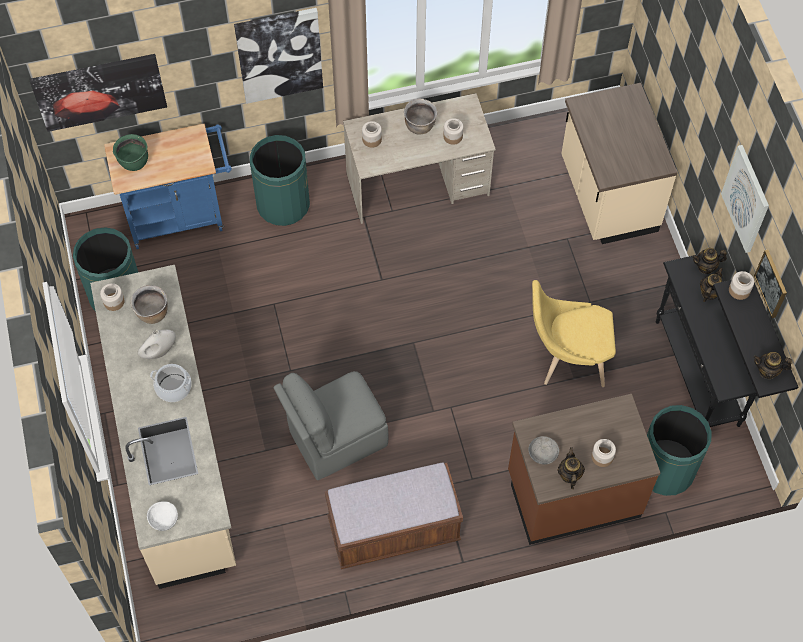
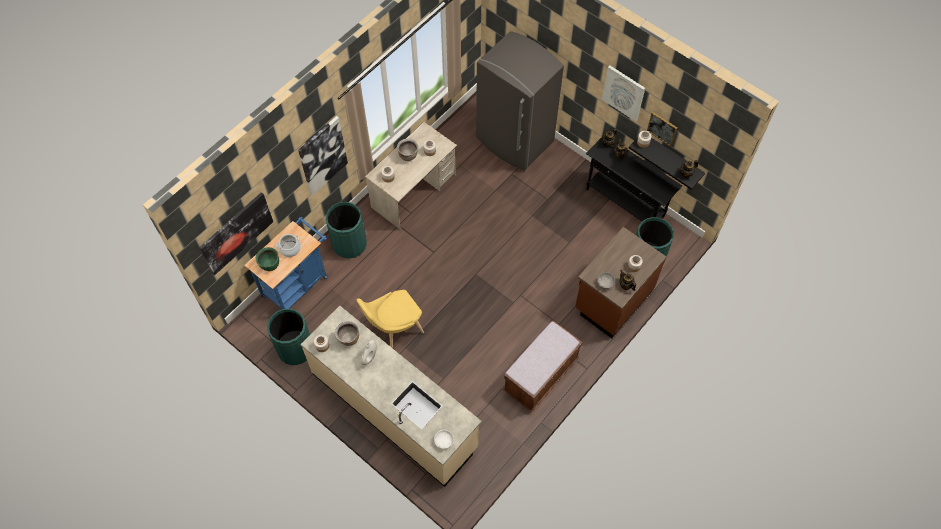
camera: 35 degrees left, 0 degrees up
cooking pot [150,364,192,402] -> cooking pot moved to [276,234,301,257]
grey chair [274,371,389,480] -> none
yellow chair [532,280,616,387] -> yellow chair moved to [357,290,424,348]
beige counter [561,83,678,244] -> grey fridge [476,31,564,171]

